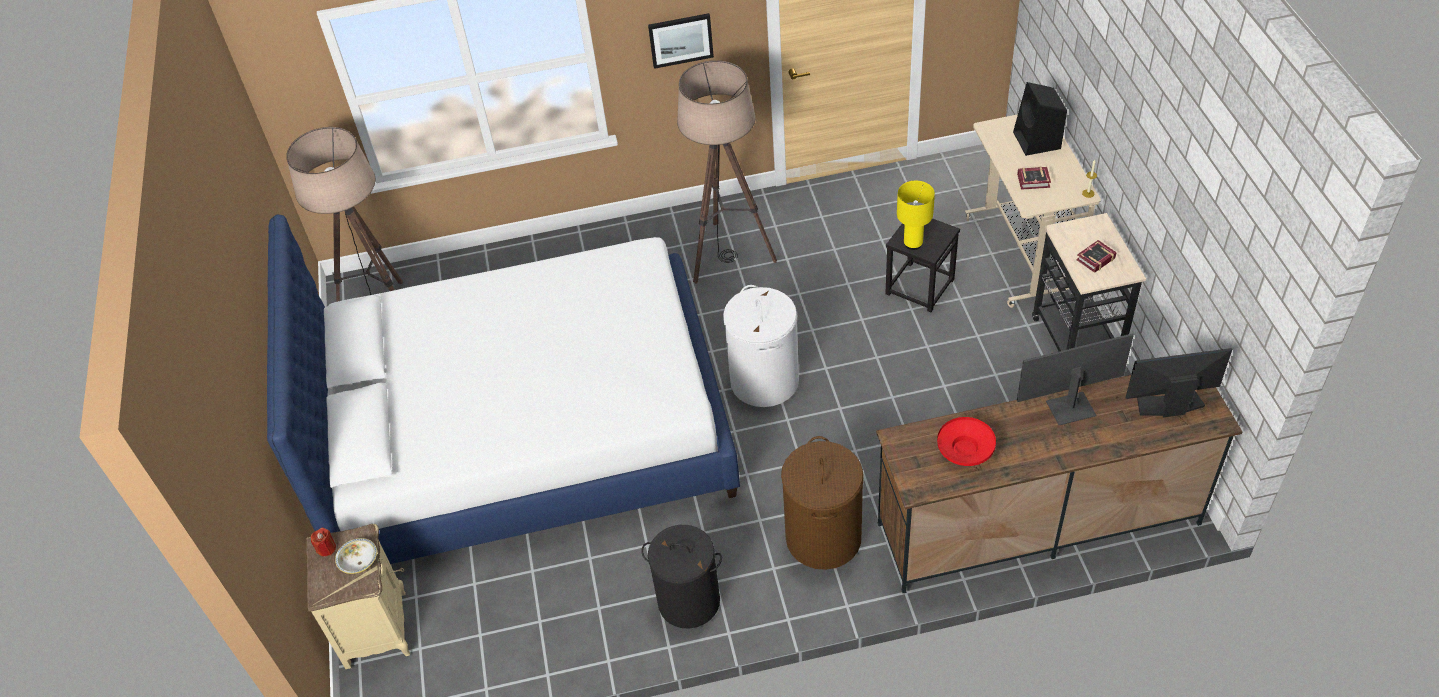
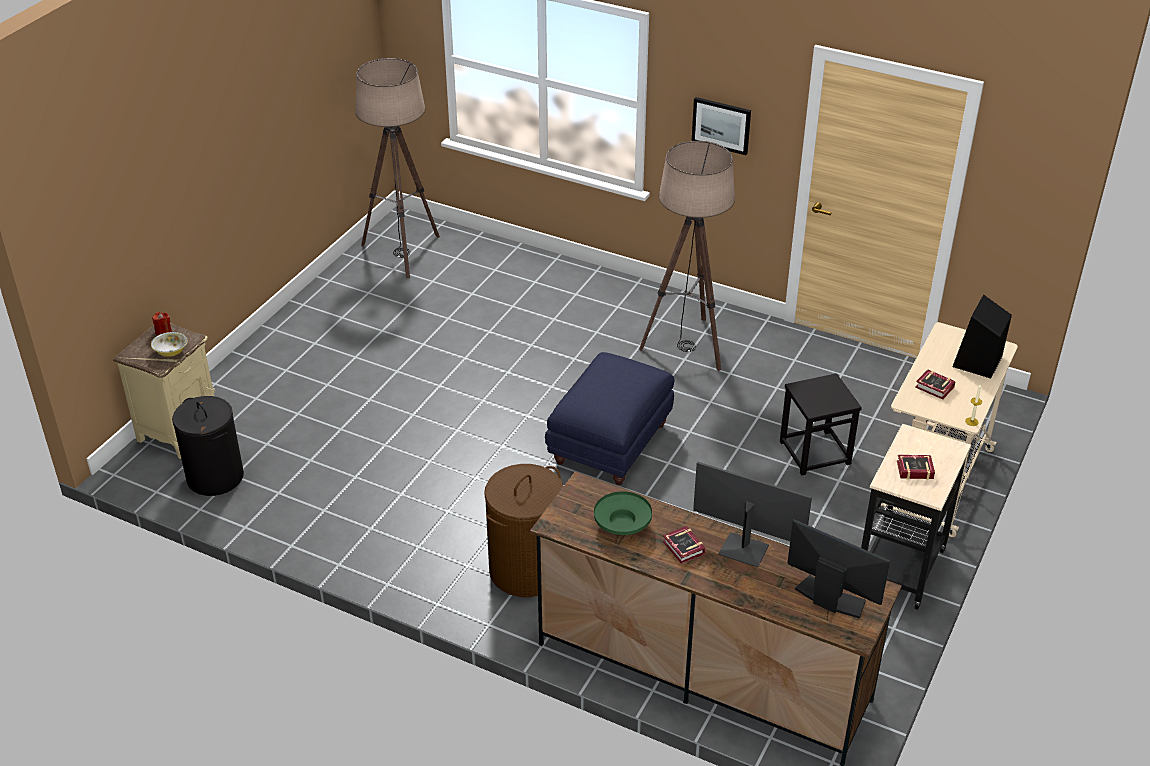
camera: 35 degrees right, 10 degrees down
white bed [267,214,740,564] -> none
black laundry basket [641,525,722,629] -> black laundry basket moved to [172,396,244,496]
white laundry basket [723,285,799,407] -> blue ottoman [545,352,675,485]
yellow table lamp [897,181,935,250] -> none
red bowl [937,417,996,466] -> green bowl [594,491,652,535]
none -> book [663,526,705,564]

